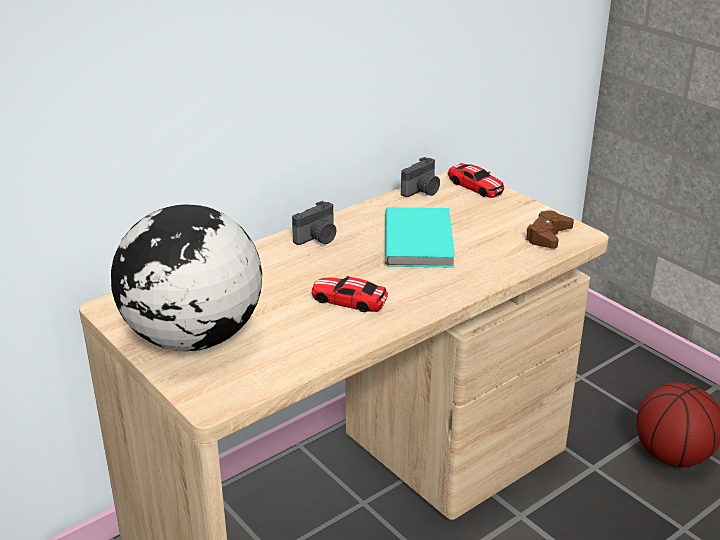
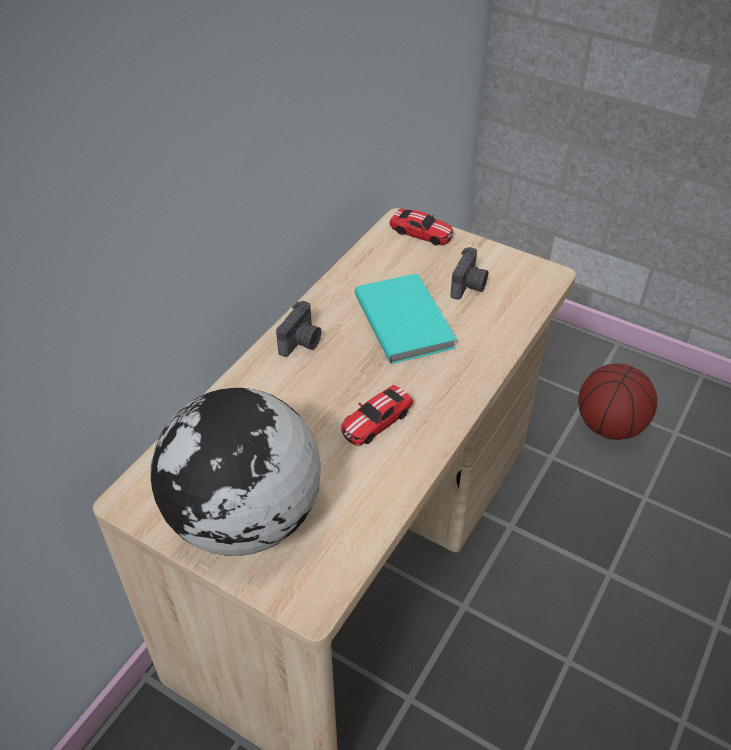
camera: 20 degrees left, 15 degrees up
toy car [312,276,388,312] -> toy car turned 45 degrees counterclockwise [341,385,413,446]
camera [401,157,440,197] -> camera moved to [450,247,488,300]
brown game controller [525,210,574,249] -> none

